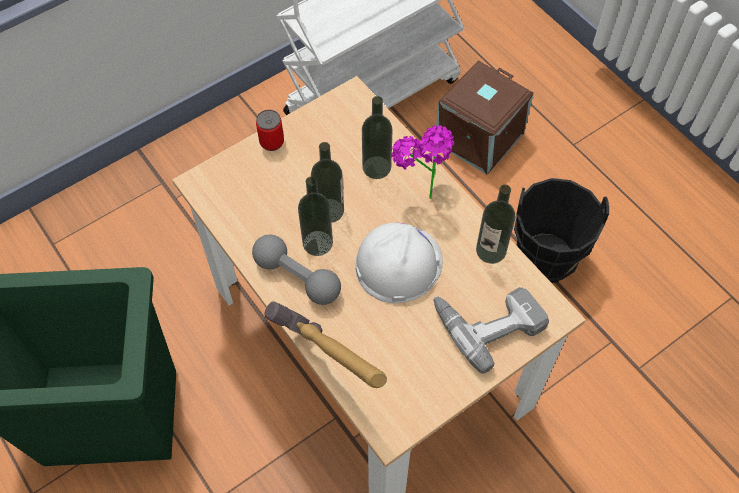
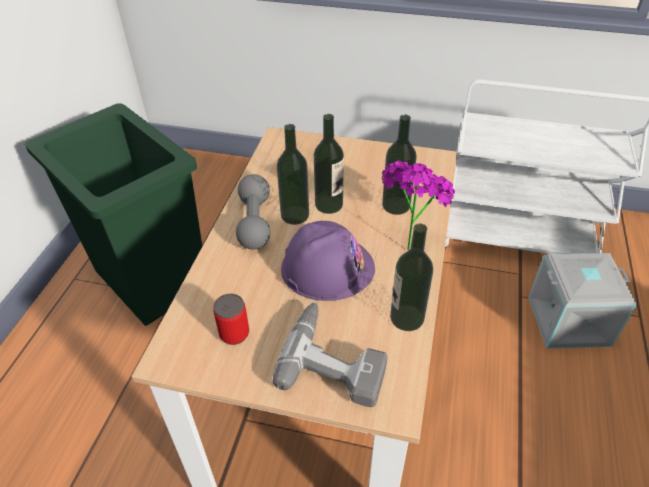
camera: 50 degrees right, 15 degrees down
can [256,110,284,151] -> can moved to [213,294,249,345]
hammer [264,302,387,388] -> none
white hard hat [355,223,443,303] -> purple hard hat [281,221,375,301]
brown storage box [436,60,534,175] -> grey storage box [528,253,637,348]
black bucket [514,178,609,283] -> none

